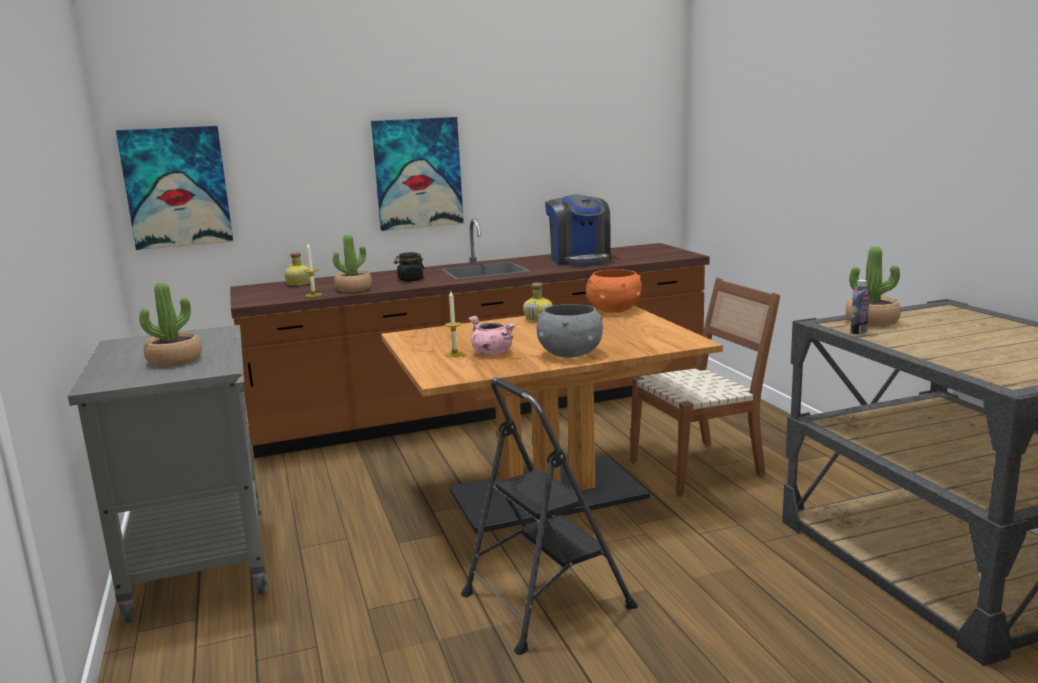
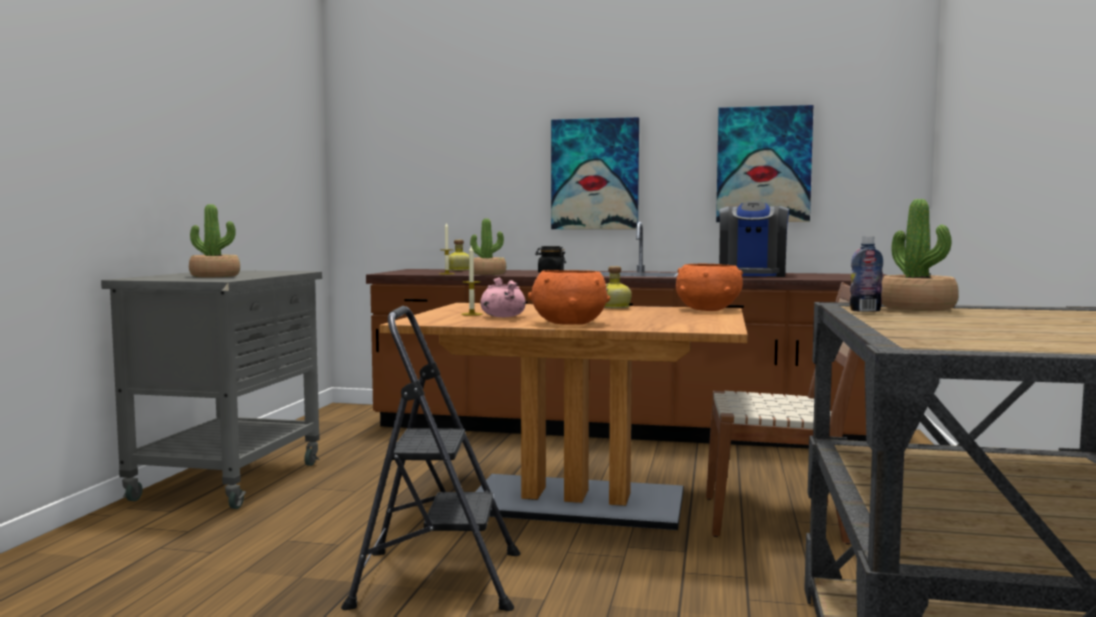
camera: 30 degrees right, 10 degrees down
picture [116,126,233,250] -> picture moved to [716,105,813,222]
grey bowl [537,304,603,358] -> orange bowl [528,270,610,325]

